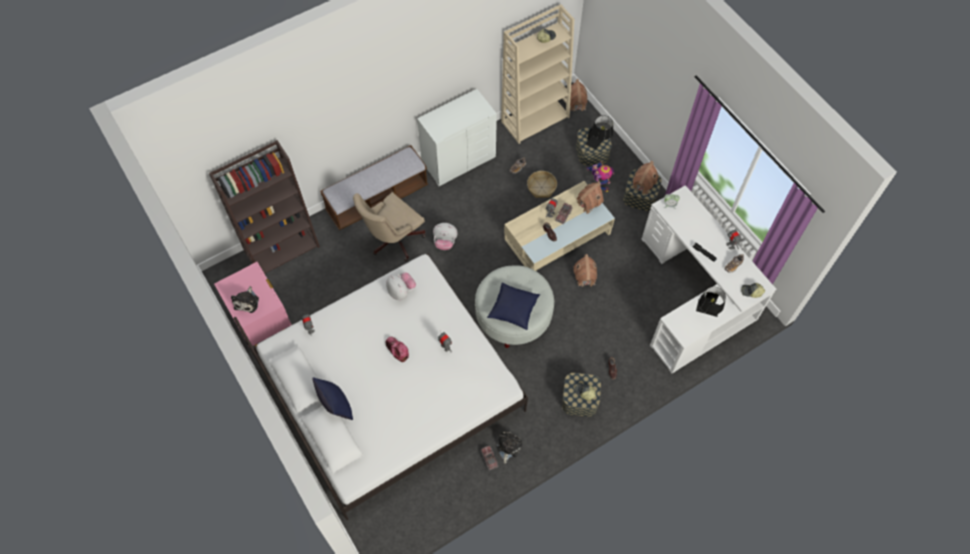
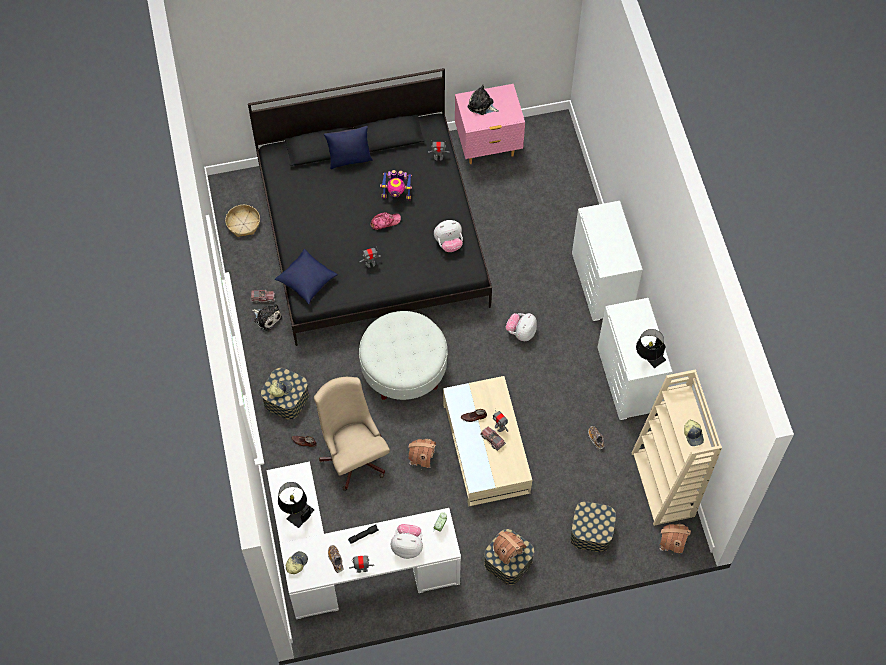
camera: 110 degrees right, 0 degrees up
brown bookcase [209,140,320,274] -> none
white bed [234,254,528,520] -> black bed [248,68,492,346]
bench [320,145,428,230] -> white dresser [572,201,643,321]
beige office chair [353,192,426,262] -> beige office chair moved to [314,377,390,491]
blue pillow [487,282,540,330] -> blue pillow moved to [275,249,338,304]
basket [527,171,557,198] -> basket moved to [225,205,260,237]
toy house [577,181,603,214] -> none
black table lamp [586,115,613,150] -> black table lamp moved to [636,329,666,368]
toy robot [587,162,614,192] -> toy robot moved to [380,170,412,200]
none -> plush toy [391,524,423,559]

